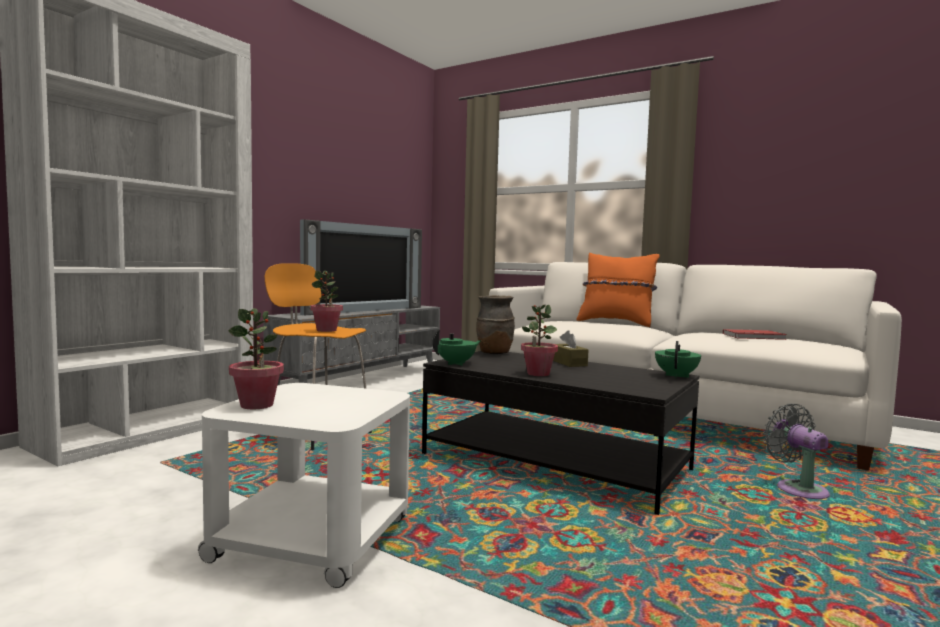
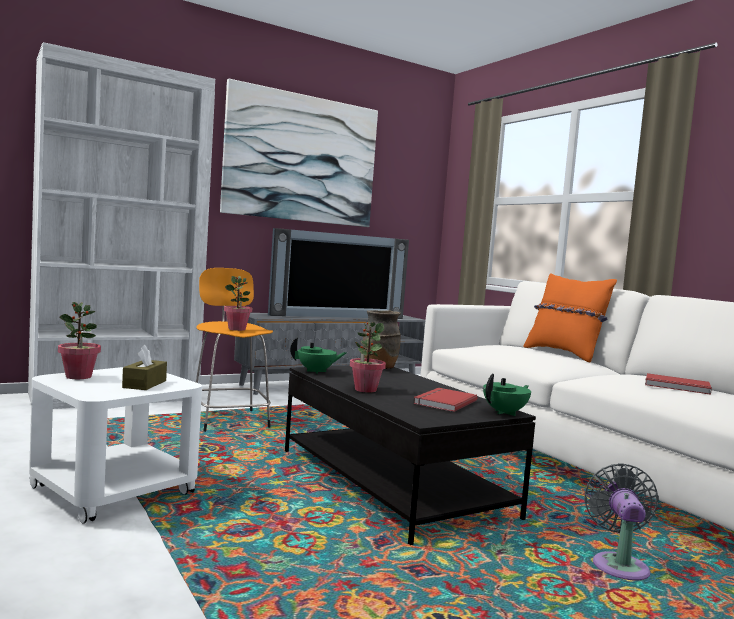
camera: 25 degrees right, 0 degrees up
brown tissue box [553,331,588,367] -> brown tissue box moved to [122,345,167,390]
none -> picture [220,79,378,227]
none -> red book [413,388,477,412]

